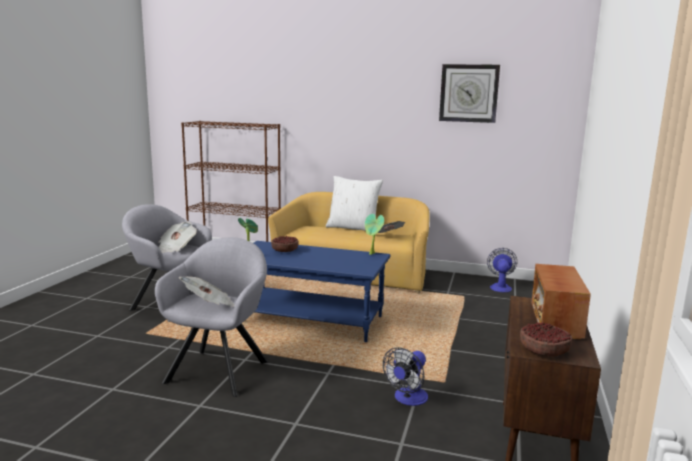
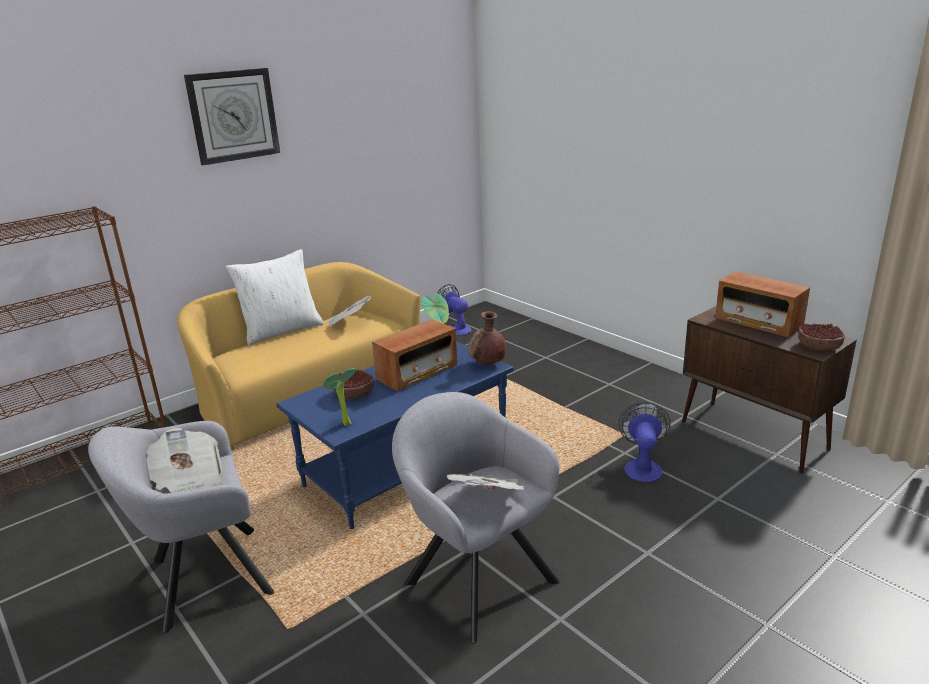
camera: 55 degrees left, 10 degrees up
fan [383,347,428,406] -> fan turned 150 degrees counterclockwise [619,402,671,482]
wall clock [439,64,500,123] -> wall clock moved to [184,68,280,165]
none -> radio [372,319,457,391]
none -> brown vase [468,311,506,365]

